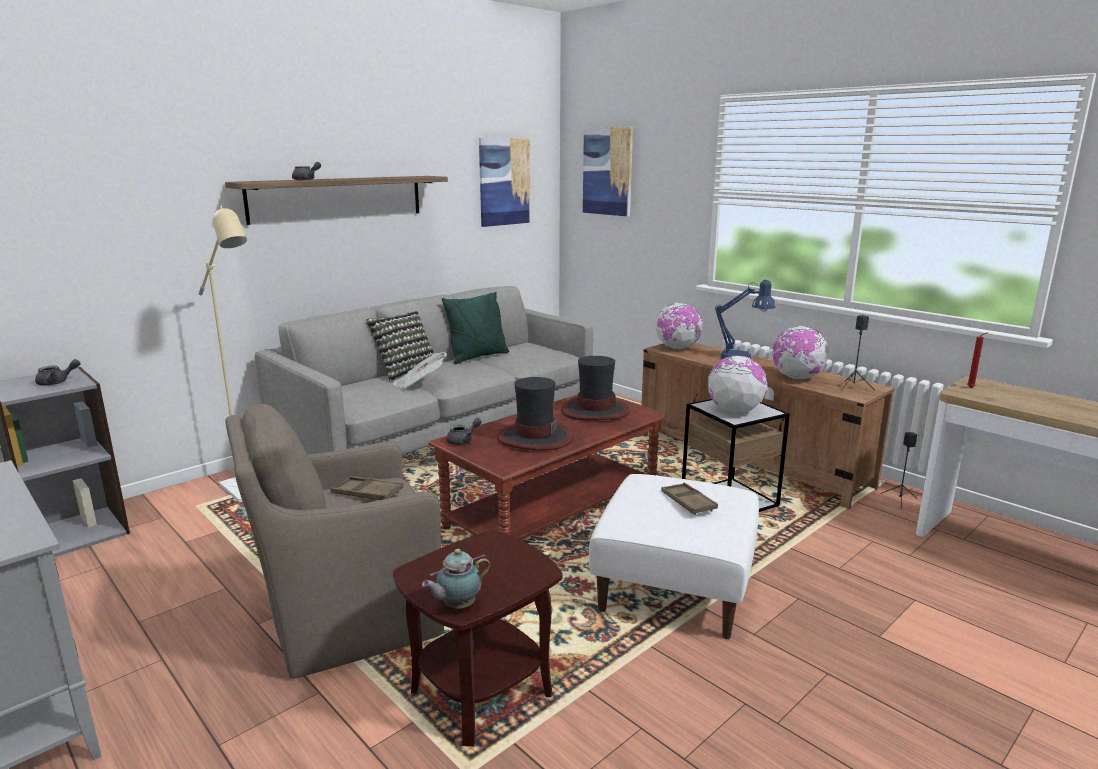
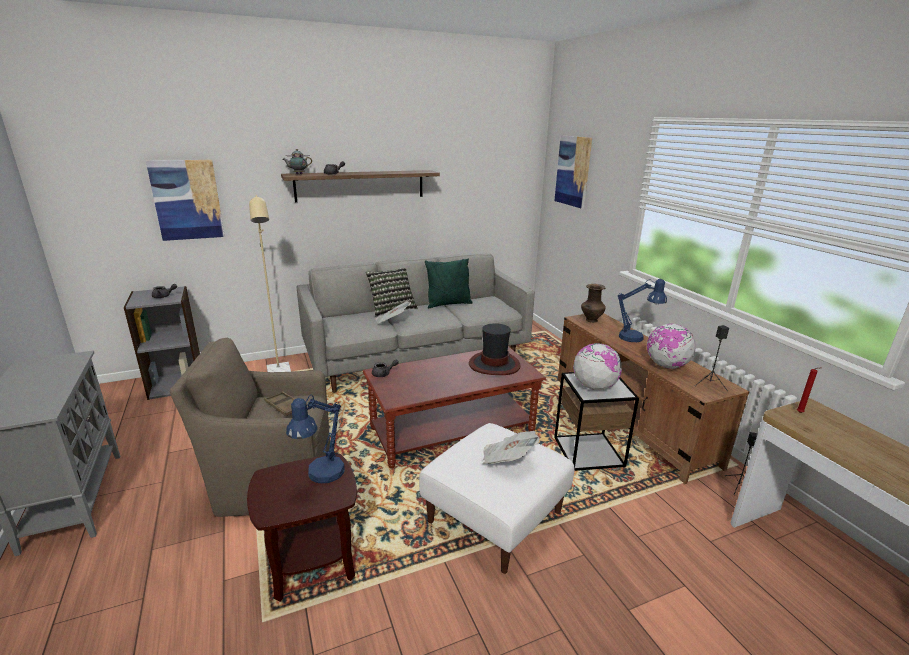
camera: 20 degrees right, 5 degrees up
teapot [422,549,490,609] -> teapot moved to [283,149,312,174]
picture [479,138,530,227] -> picture moved to [146,160,225,241]
hat [497,377,573,451] -> none
globe [655,303,702,349] -> brown vase [581,284,606,323]
brown tray [661,483,718,515] -> newspaper [483,431,540,464]
none -> blue table lamp [286,395,345,483]

